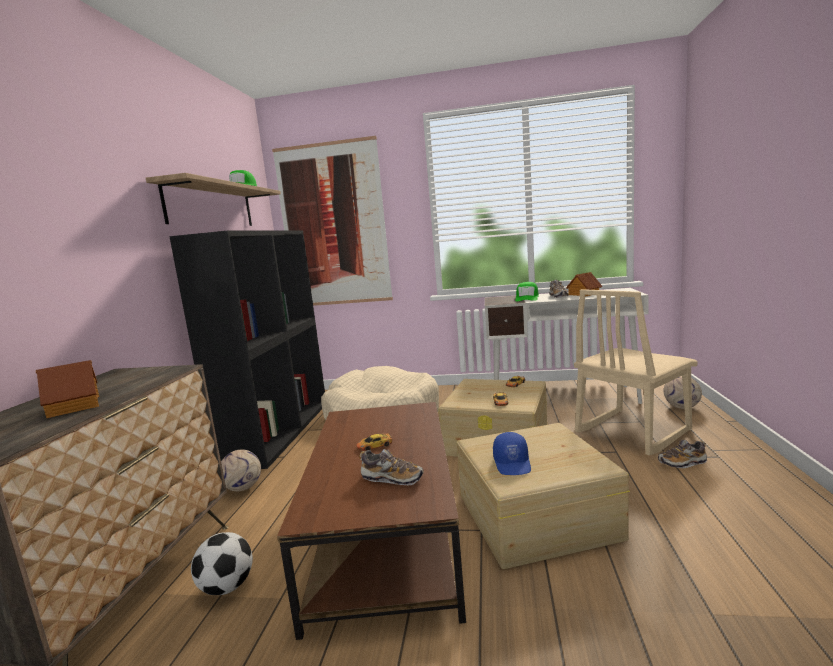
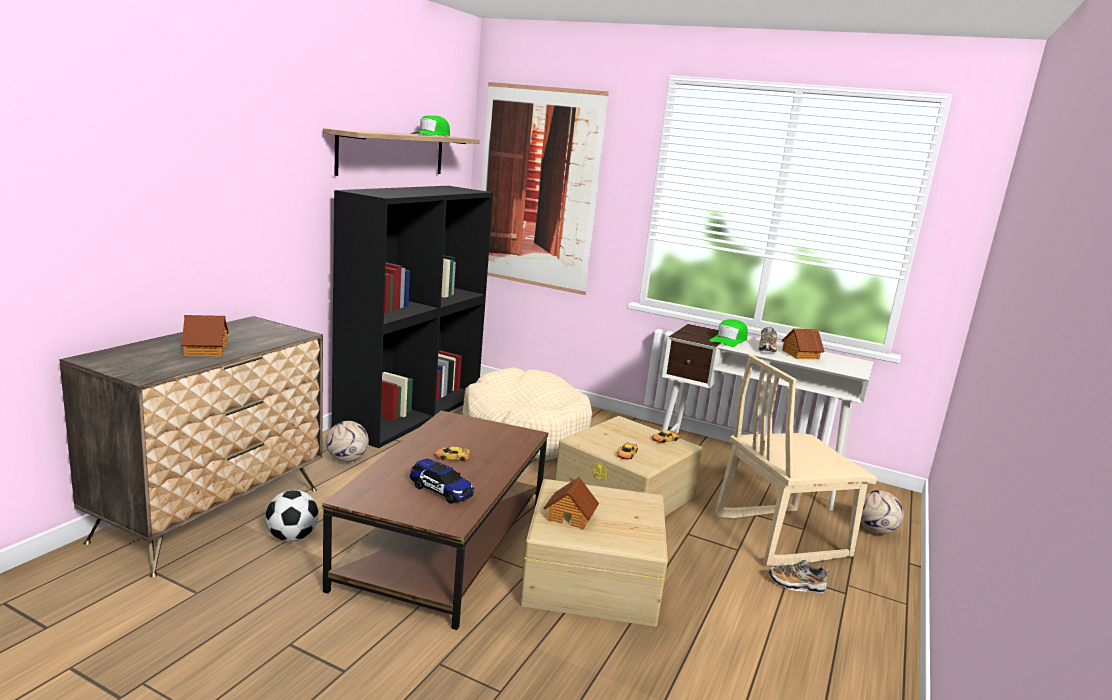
camera: 15 degrees right, 5 degrees up
shoe [359,449,424,485] -> toy car [410,458,474,504]
blue cap [493,432,531,475] -> toy house [544,477,599,530]

